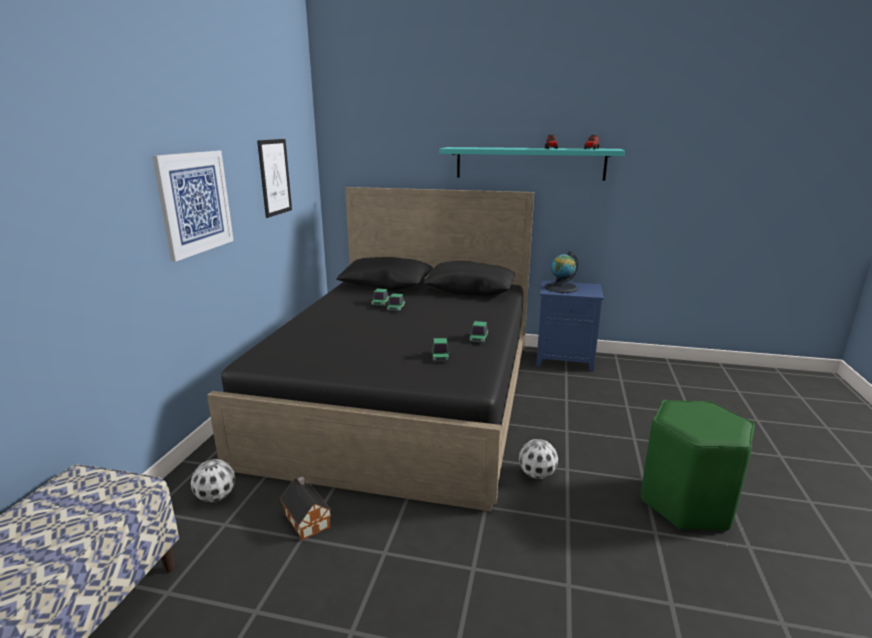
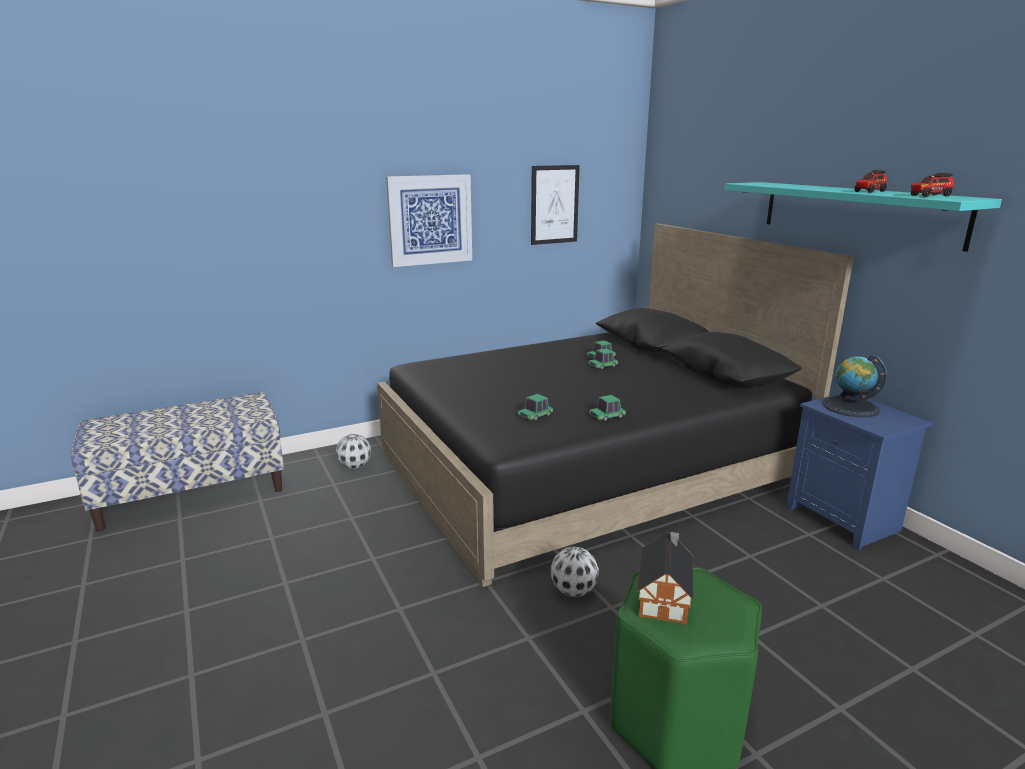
camera: 50 degrees right, 0 degrees up
toy house [280,476,332,541] -> toy house moved to [637,532,694,625]

